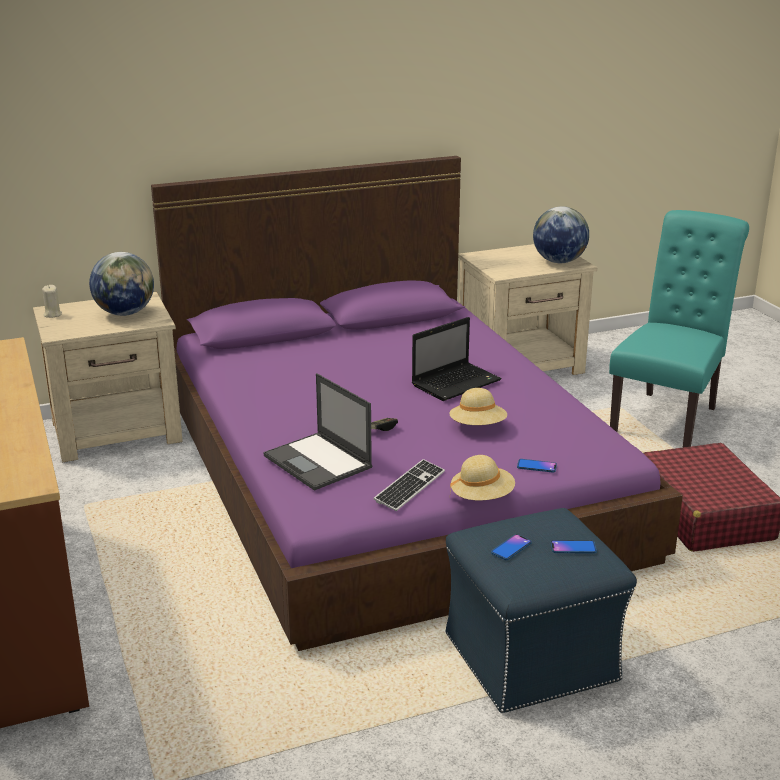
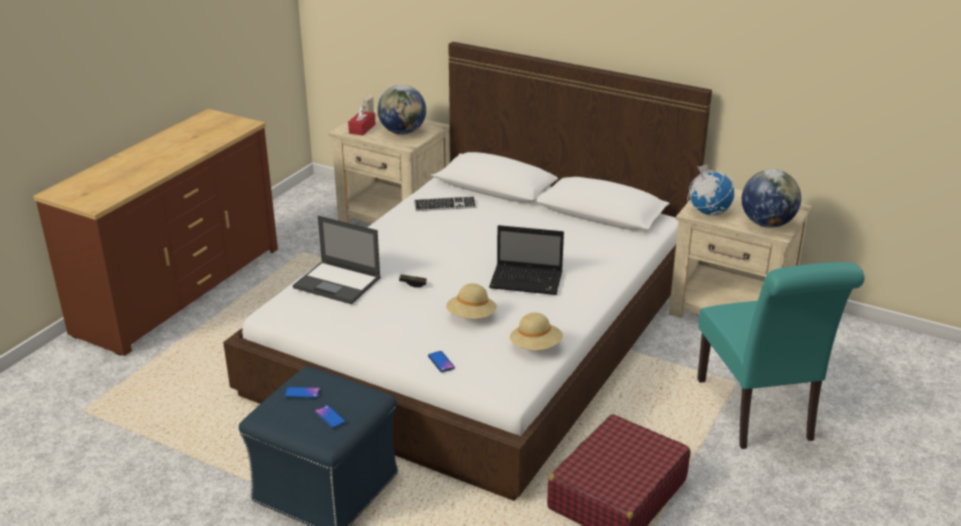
camera: 50 degrees right, 5 degrees up
purple bed [151,156,683,651] -> white bed [223,42,712,501]
laptop [263,373,372,491] -> laptop turned 75 degrees counterclockwise [293,216,381,304]
keyboard [373,459,445,511] -> keyboard moved to [414,196,476,211]
beige hat [450,455,515,500] -> beige hat moved to [510,313,563,350]
turquoise chair [609,210,749,448] -> turquoise chair turned 90 degrees clockwise [697,262,865,449]
none -> red tissue box [348,105,376,136]
none -> globe [687,164,734,216]

